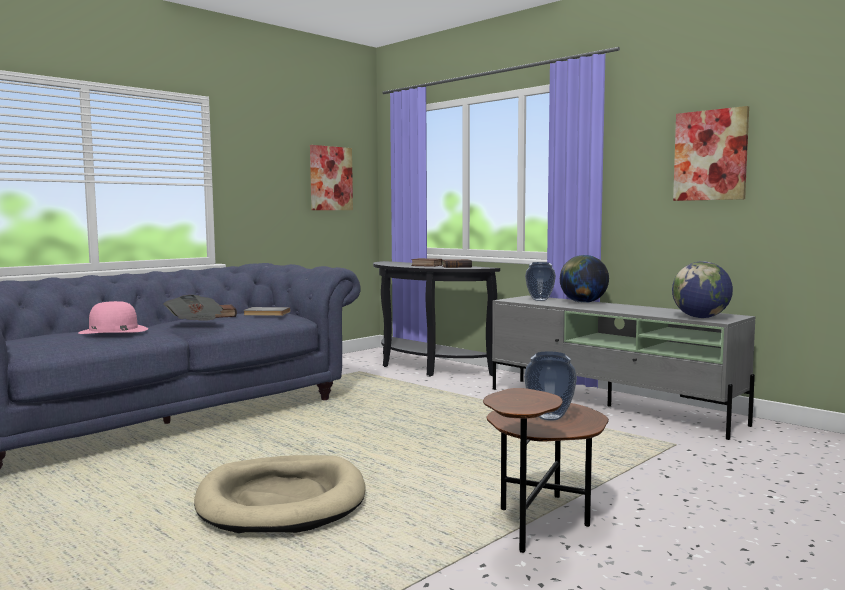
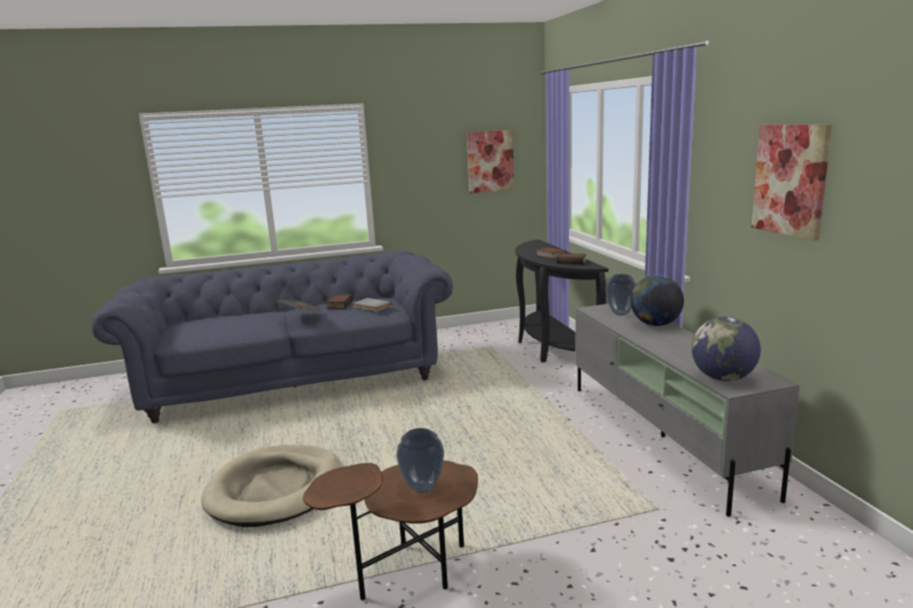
camera: 30 degrees right, 10 degrees up
pink hat [78,301,148,334] -> none

